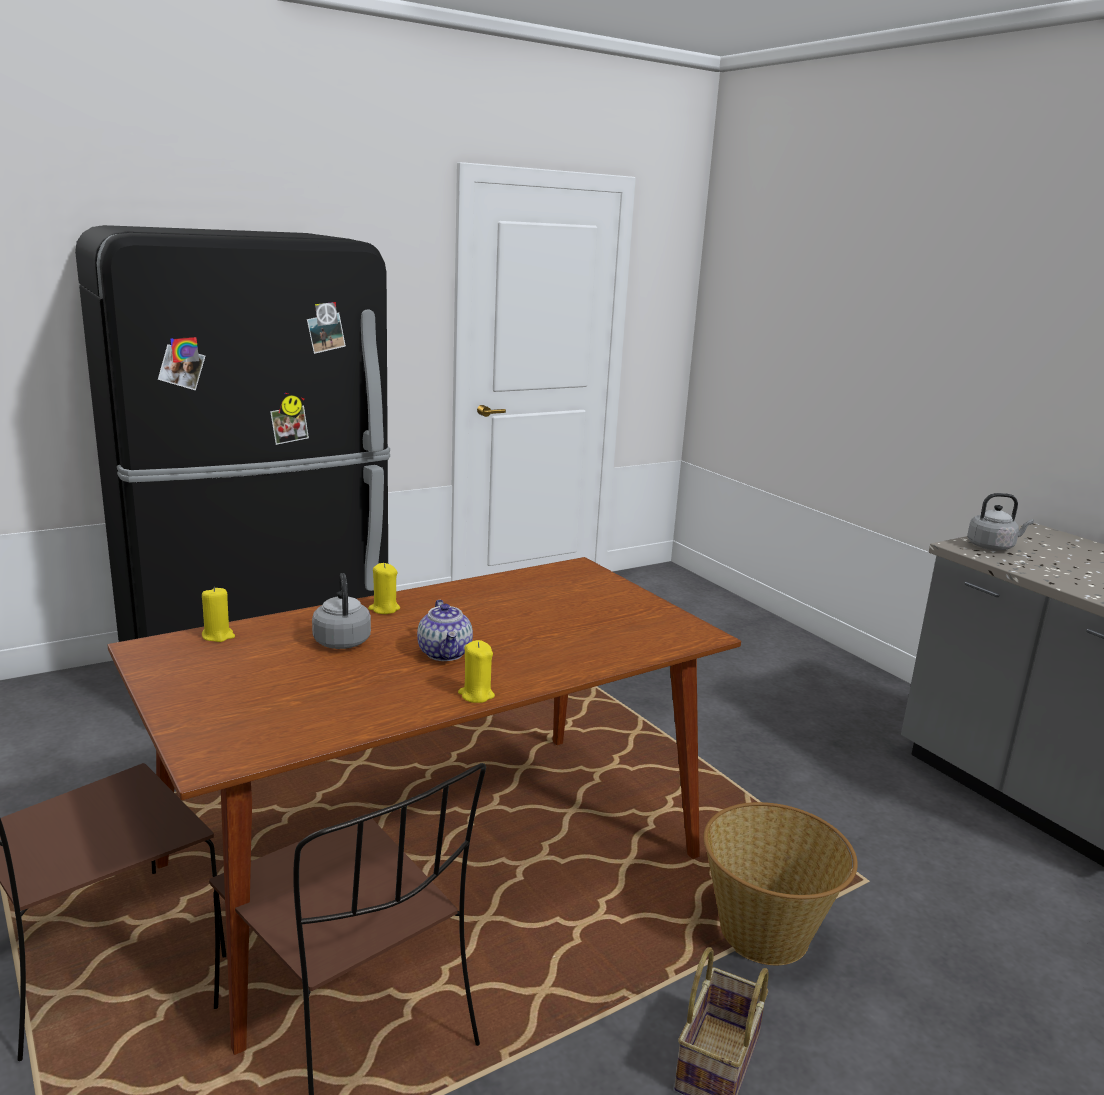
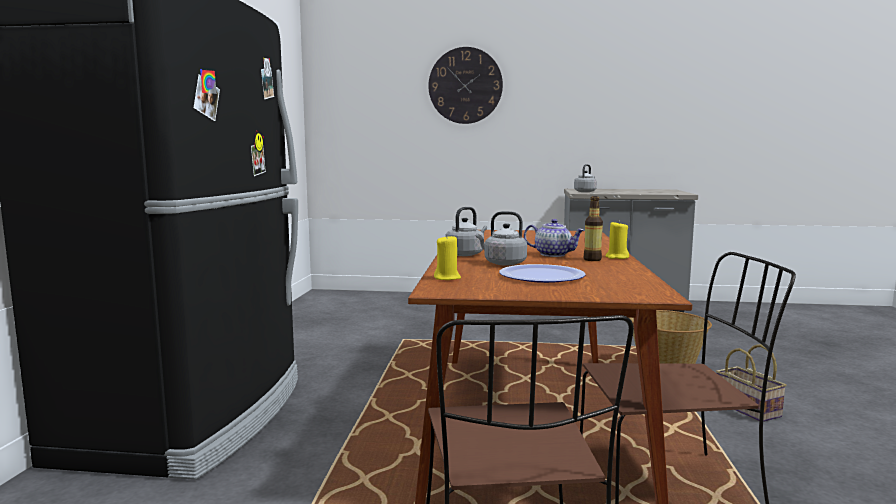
camera: 50 degrees left, 10 degrees down
yellow candle [368,563,400,614] -> grey kettle [445,207,487,256]
none -> wall clock [428,47,503,124]
none -> plate [499,264,586,283]
none -> bottle [583,196,603,261]

